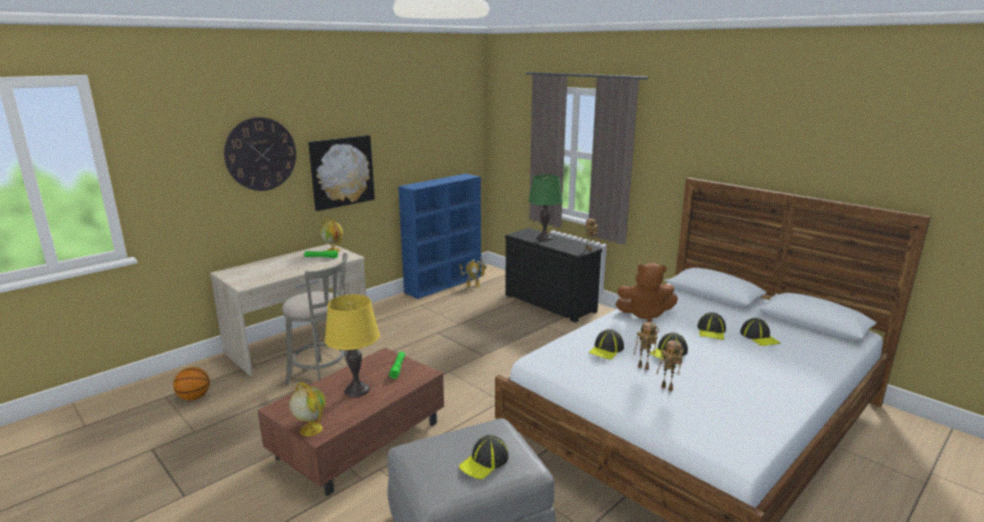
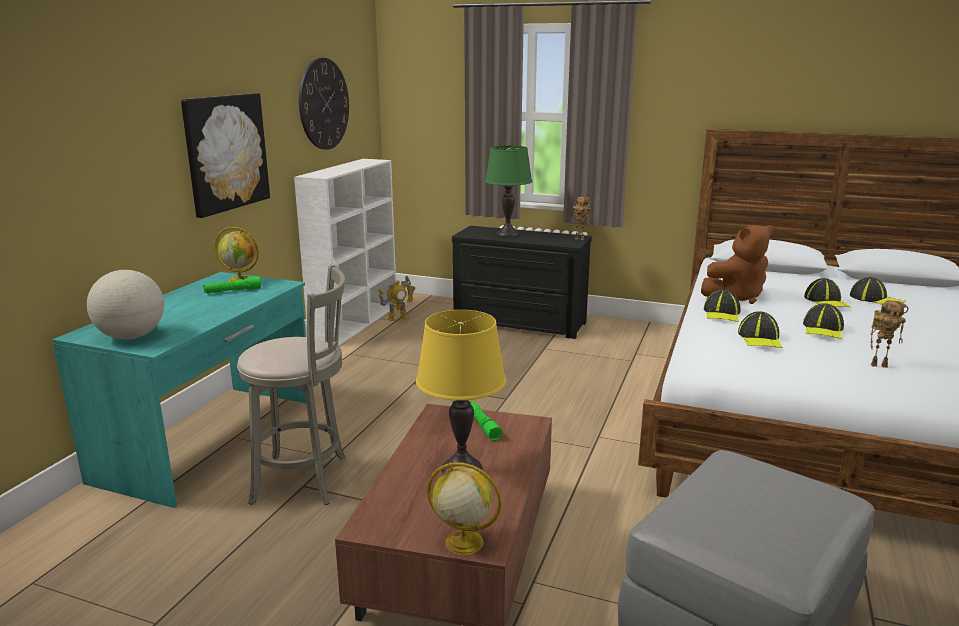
camera: 25 degrees left, 0 degrees up
basketball [173,367,210,400] -> none
beige desk [210,244,366,376] -> turquoise desk [52,272,306,508]
wall clock [224,117,296,191] -> wall clock moved to [299,58,349,150]
blue bookcase [398,174,481,299] -> white bookcase [294,159,396,346]
cap [459,435,509,480] -> cap moved to [704,289,741,322]
toy robot [634,322,659,370] -> none
none -> globe [87,270,164,340]

